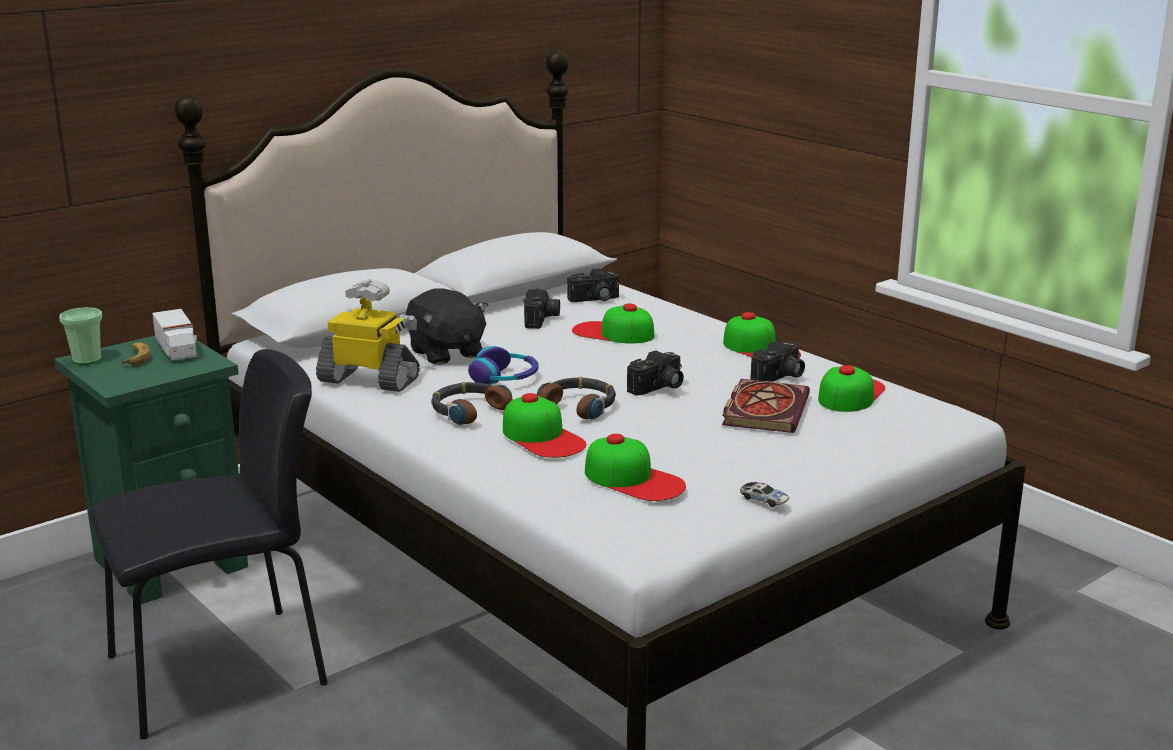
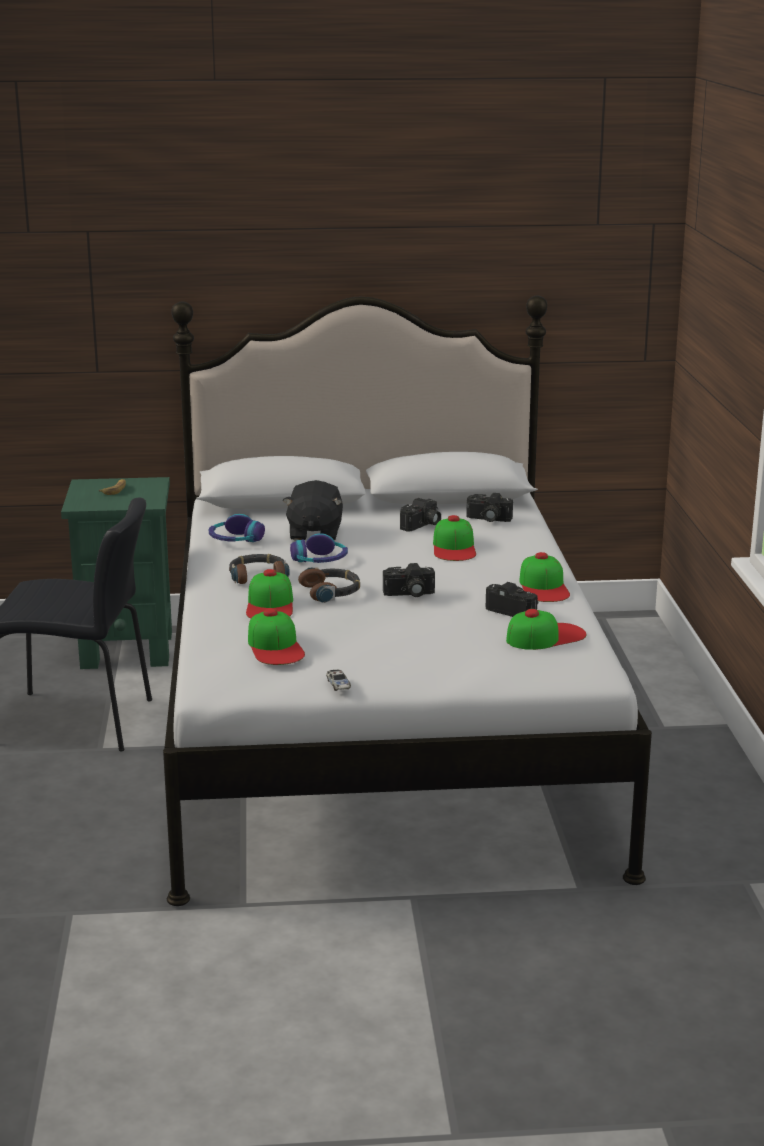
camera: 35 degrees right, 0 degrees up
cup [59,307,102,365] -> none
toy truck [152,309,197,360] -> none
toy robot [316,279,420,392] -> headphones [209,514,265,542]
cap [572,303,654,344] -> cap turned 150 degrees counterclockwise [433,515,476,561]
book [722,379,810,433] -> none
camera [750,341,805,382] -> camera turned 135 degrees counterclockwise [486,582,538,617]

